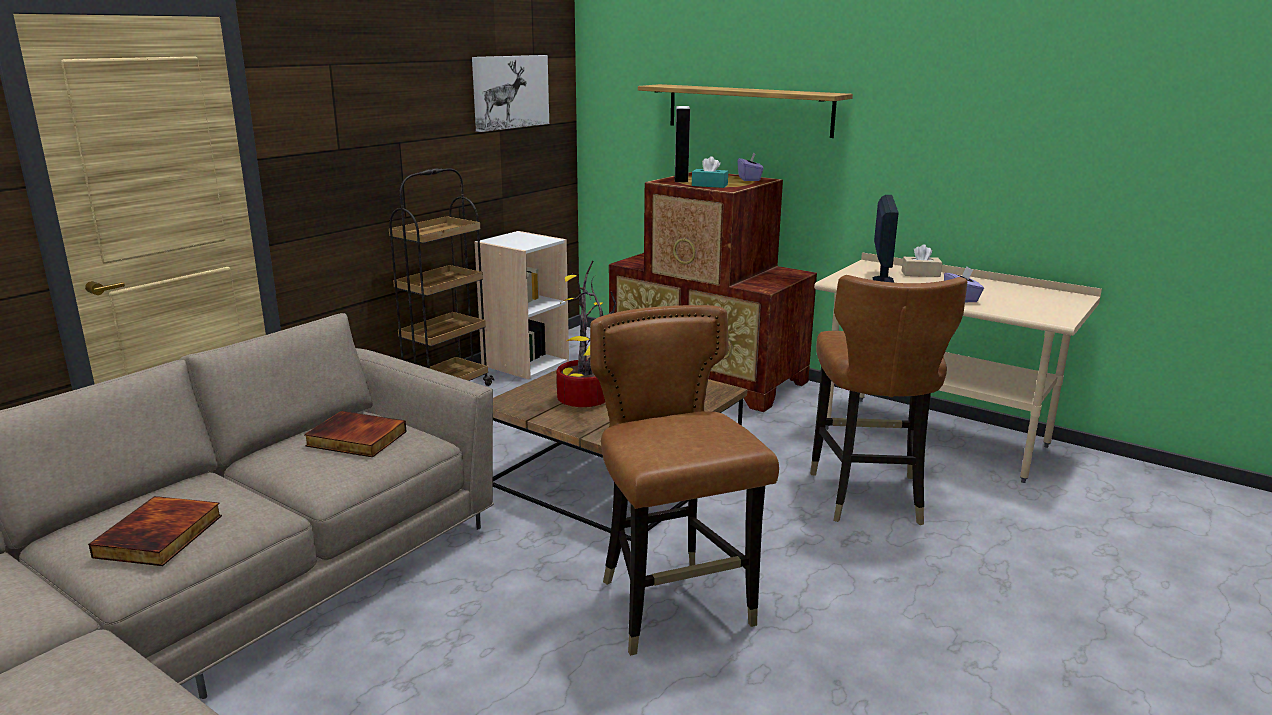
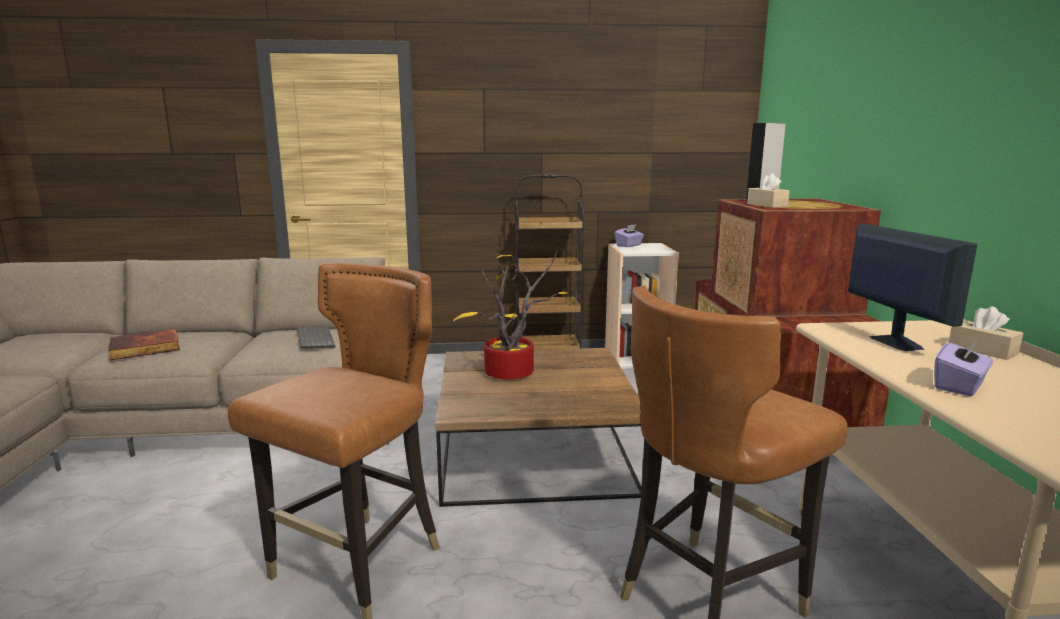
camera: 50 degrees right, 5 degrees down
book [304,411,407,457] -> keyboard [297,327,335,348]
picture [472,55,549,132] -> none
shelf [638,84,853,138] -> none
turquoise tissue box [692,156,728,188] -> beige tissue box [747,173,790,208]
purple tissue box [738,153,764,181] -> purple tissue box moved to [615,224,644,247]
monitor [873,195,899,283] -> monitor turned 75 degrees counterclockwise [848,224,977,351]

